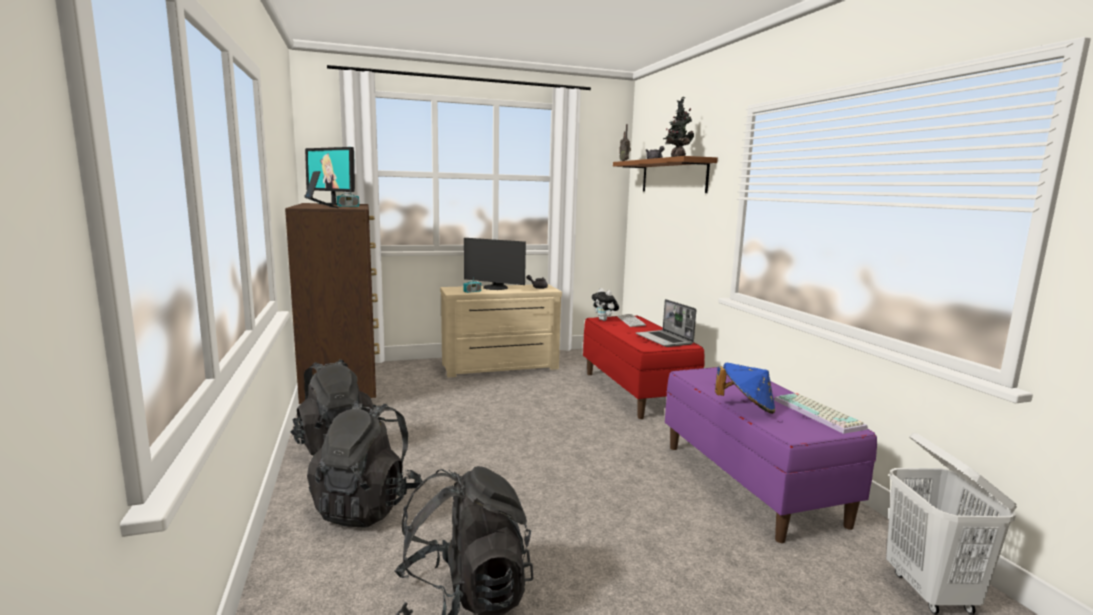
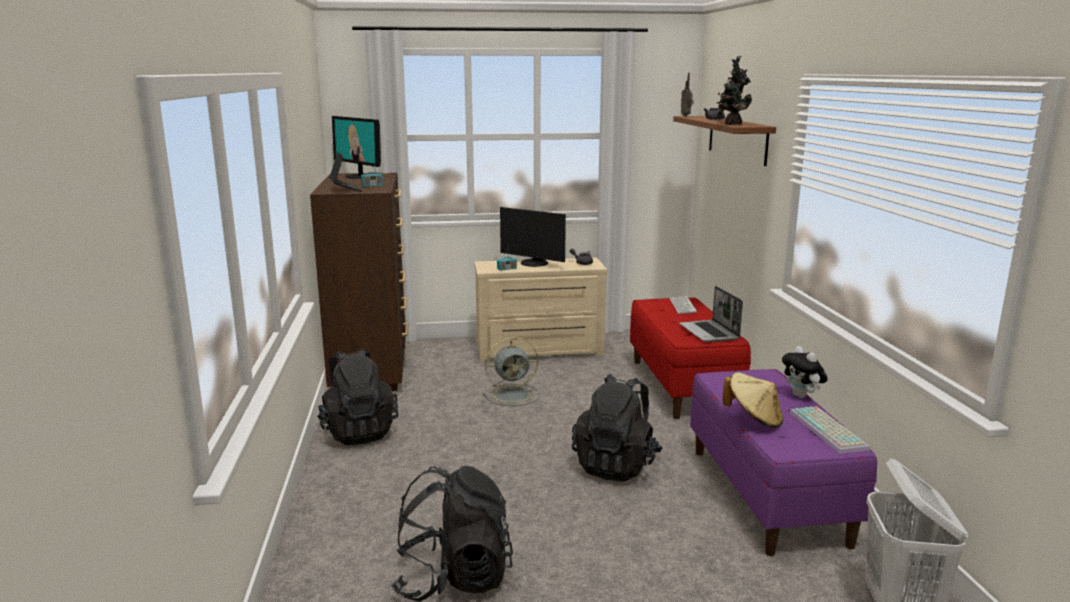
camera: 10 degrees right, 5 degrees up
black backpack [307,401,422,528] -> black backpack moved to [572,374,662,481]
plush toy [592,288,619,321] -> plush toy moved to [782,346,828,398]
blue hat [715,363,775,414] -> beige hat [723,372,783,428]
none -> grey fan [482,337,540,406]

